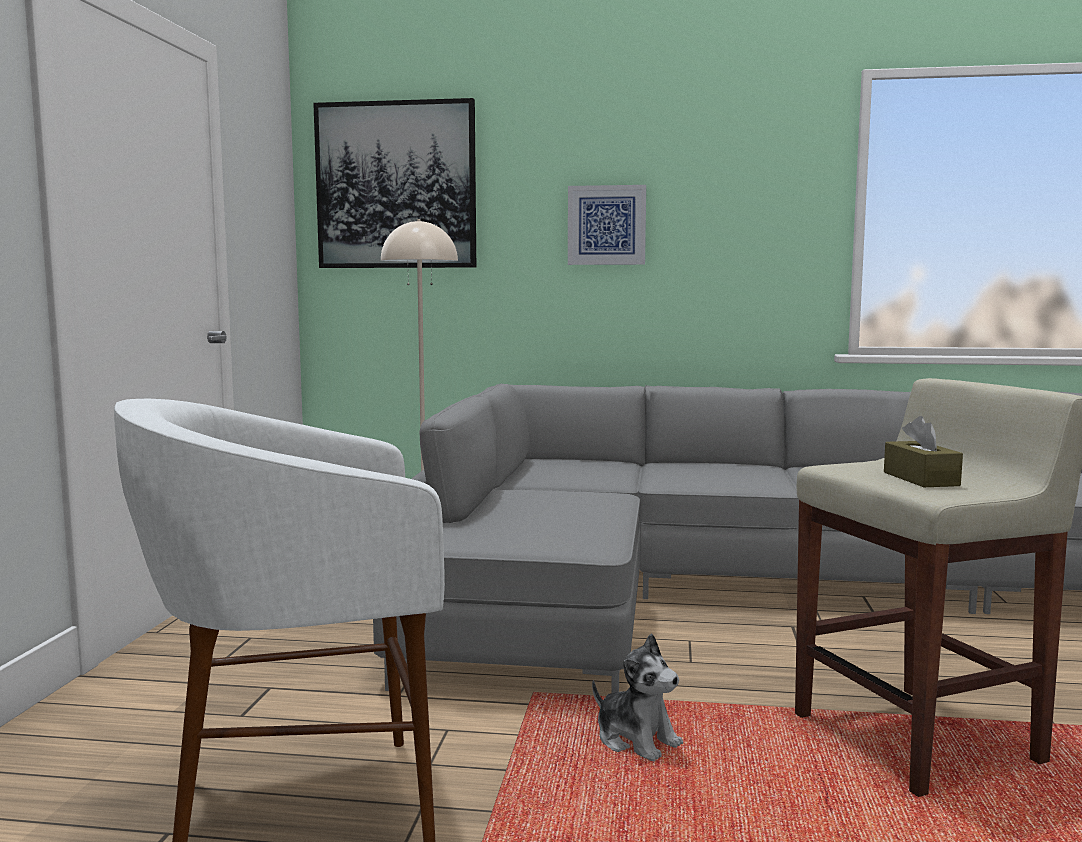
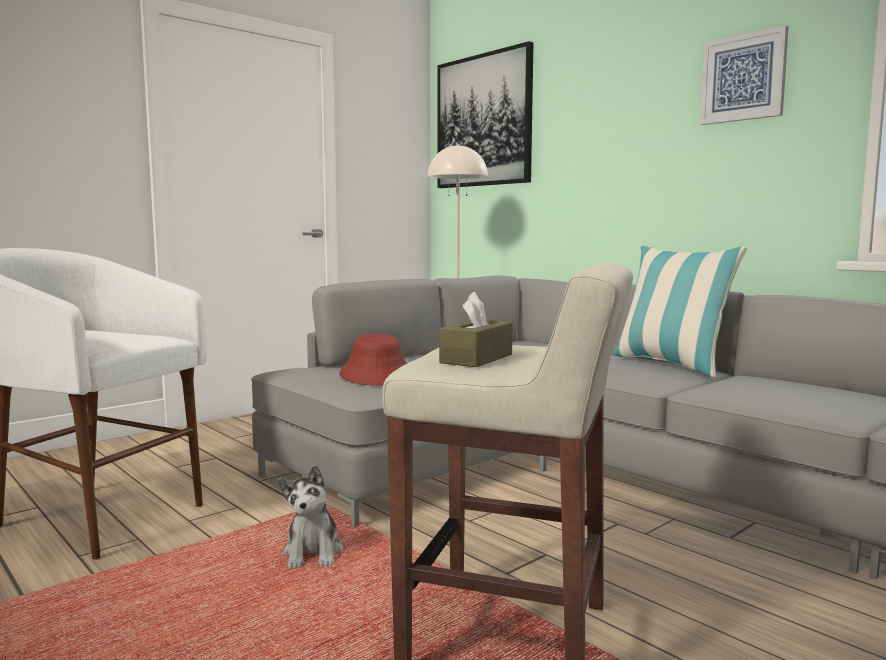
camera: 40 degrees right, 0 degrees up
picture [568,185,646,265] -> picture moved to [700,26,789,125]
none -> red hat [339,334,407,386]
none -> pillow [613,246,747,377]

